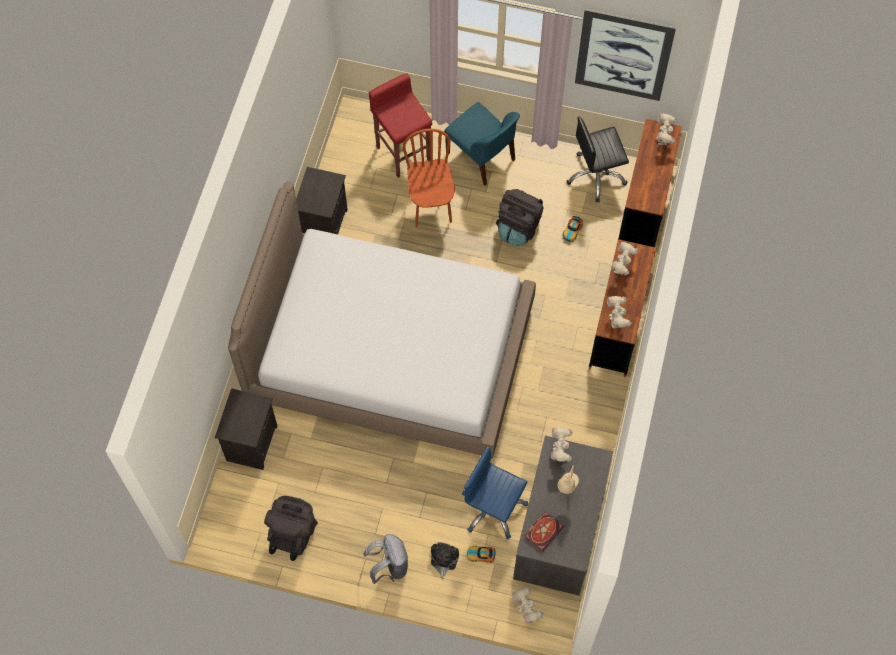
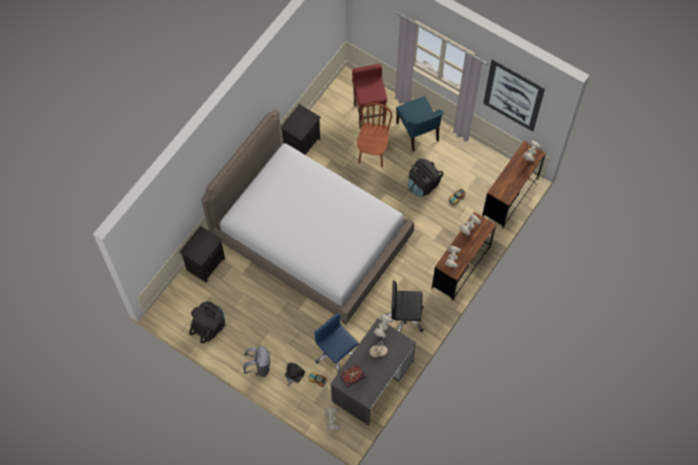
camera: 20 degrees right, 0 degrees up
black office chair [567,117,629,202] -> black office chair moved to [385,280,424,332]

